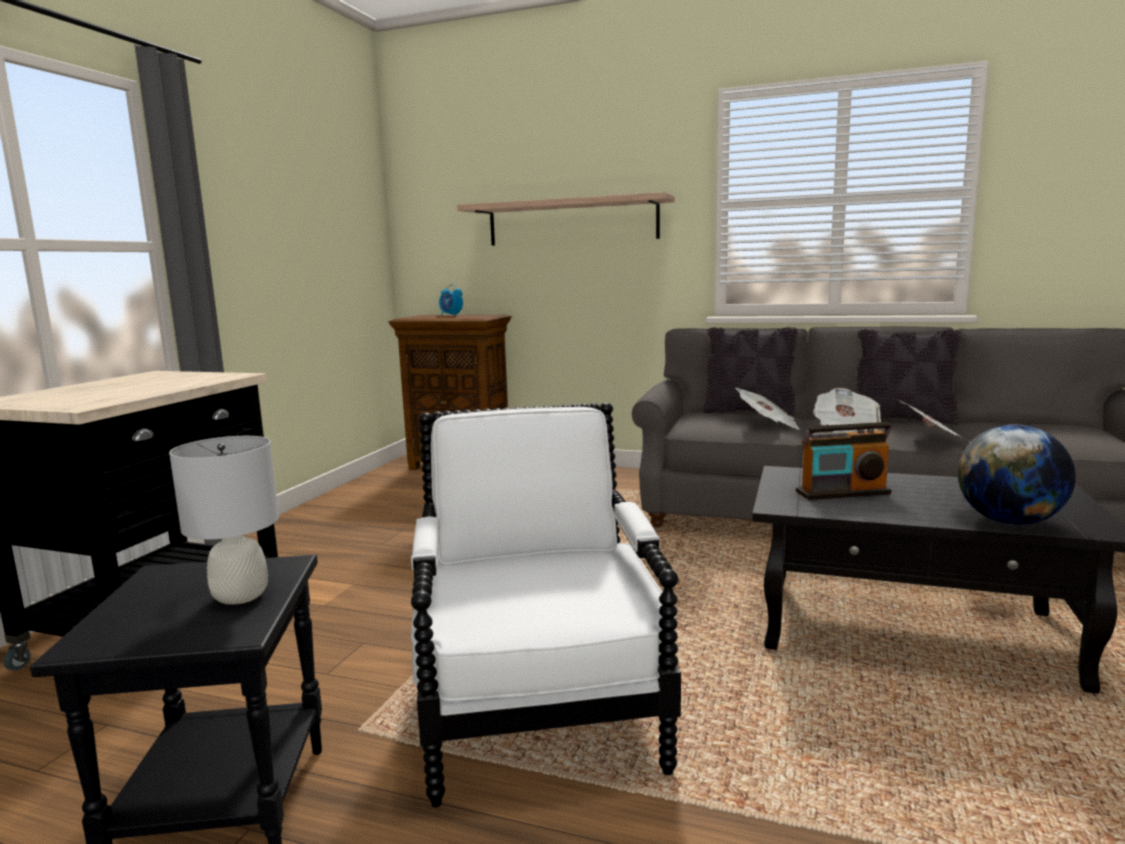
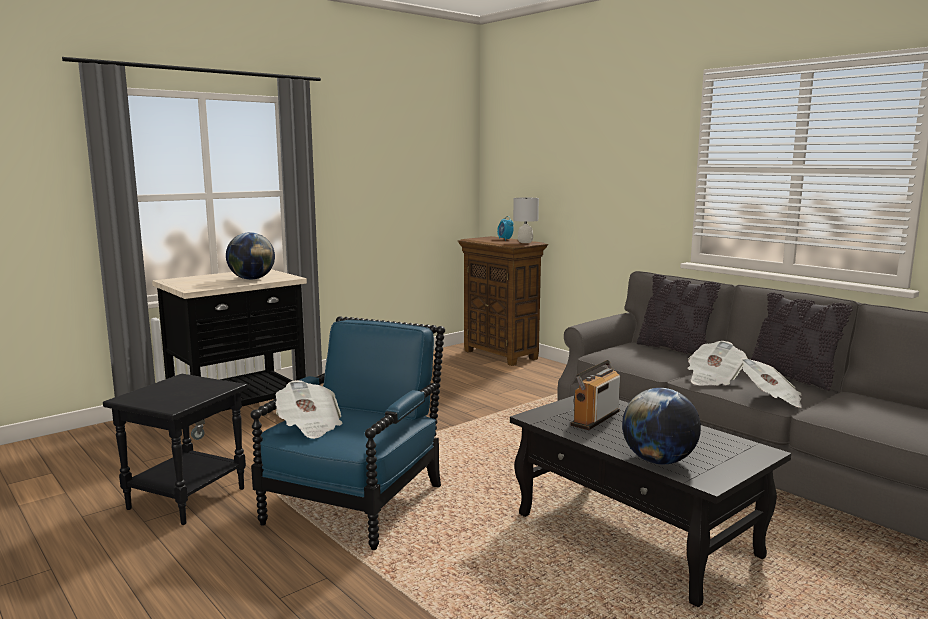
camera: 30 degrees right, 0 degrees up
grey table lamp [169,436,279,605] -> grey table lamp moved to [513,197,539,243]
white armchair [411,402,681,807] -> blue armchair [251,316,445,550]
shelf [457,192,675,245] -> none
newspaper [735,388,800,429] -> newspaper moved to [276,380,342,439]
radio [796,422,892,500] -> radio turned 105 degrees clockwise [571,360,620,430]
none -> globe [226,232,275,280]

